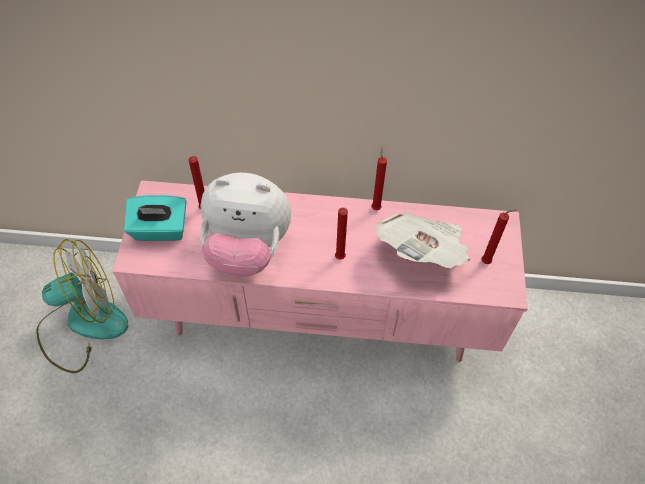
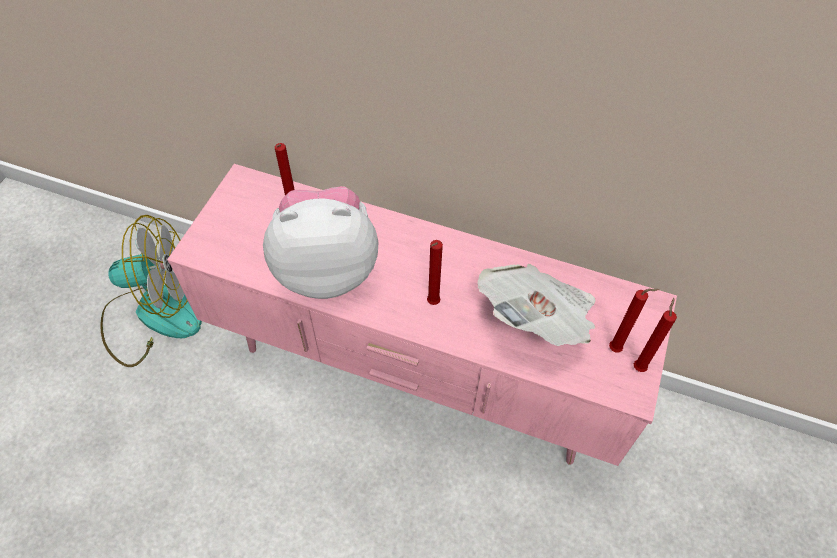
camera: 15 degrees right, 0 degrees up
turquoise tissue box [124,195,187,241] -> none
plush toy [200,173,291,277] -> plush toy turned 150 degrees clockwise [263,186,379,299]
red candle [371,148,387,210] -> red candle moved to [634,298,677,372]

